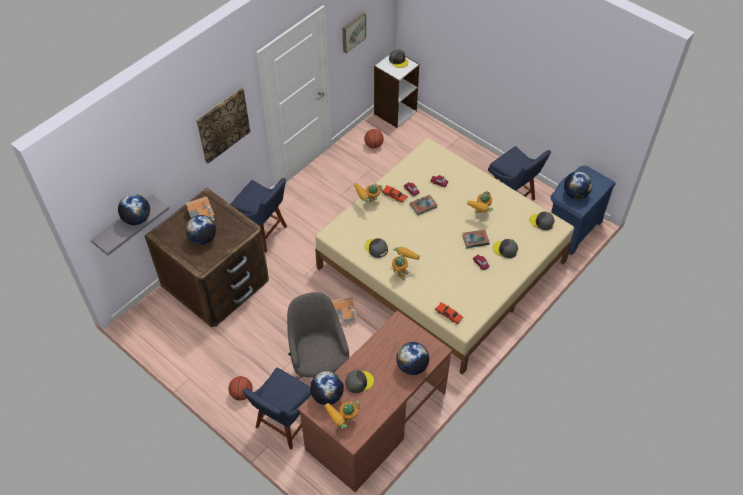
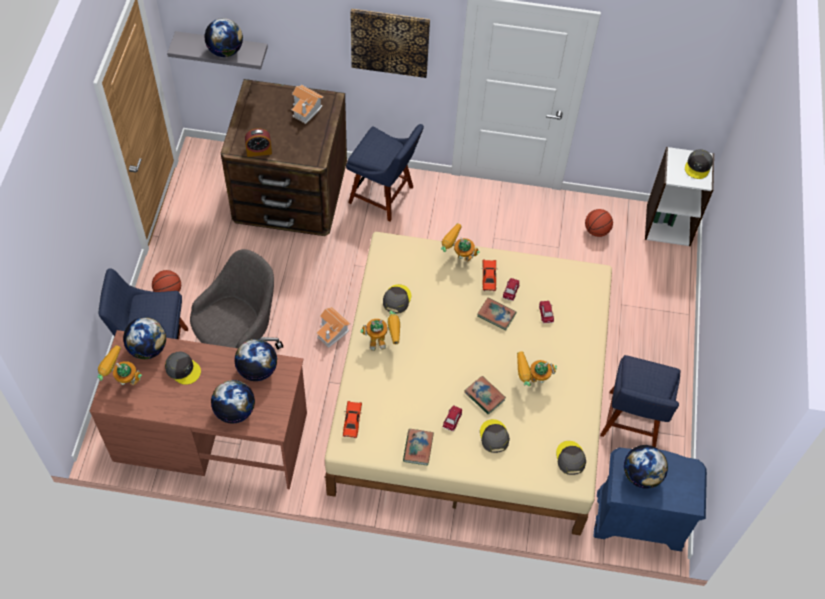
camera: 55 degrees right, 5 degrees up
globe [186,215,216,245] -> globe moved to [234,339,277,381]
blue chair [230,178,287,253] -> blue chair turned 60 degrees counterclockwise [346,124,424,222]
picture [342,12,366,53] -> none
none -> alarm clock [245,128,272,157]
none -> book [403,429,434,466]

